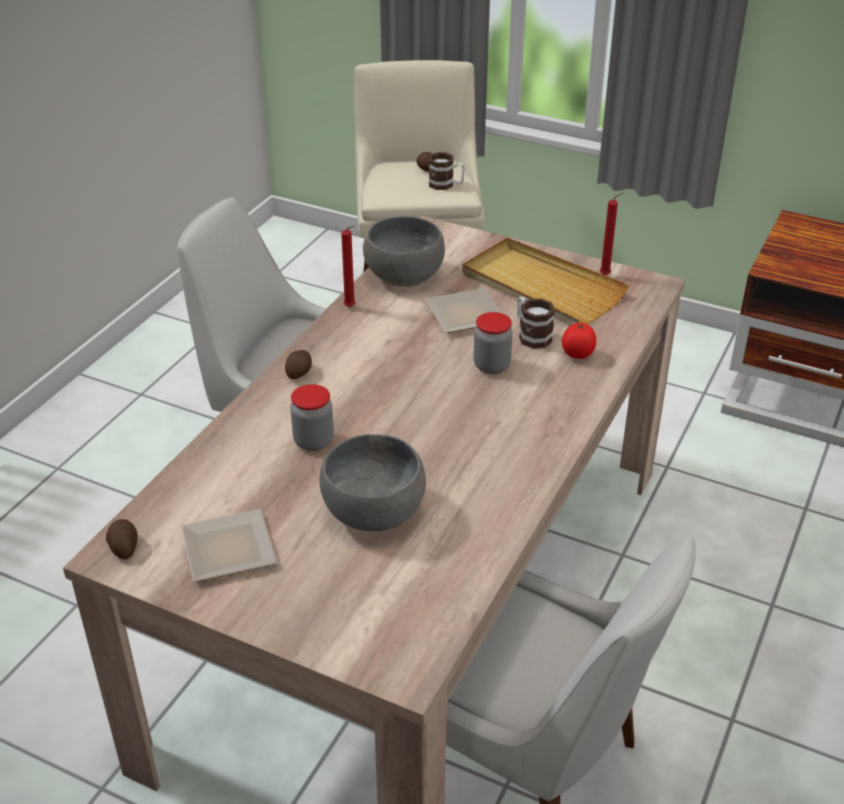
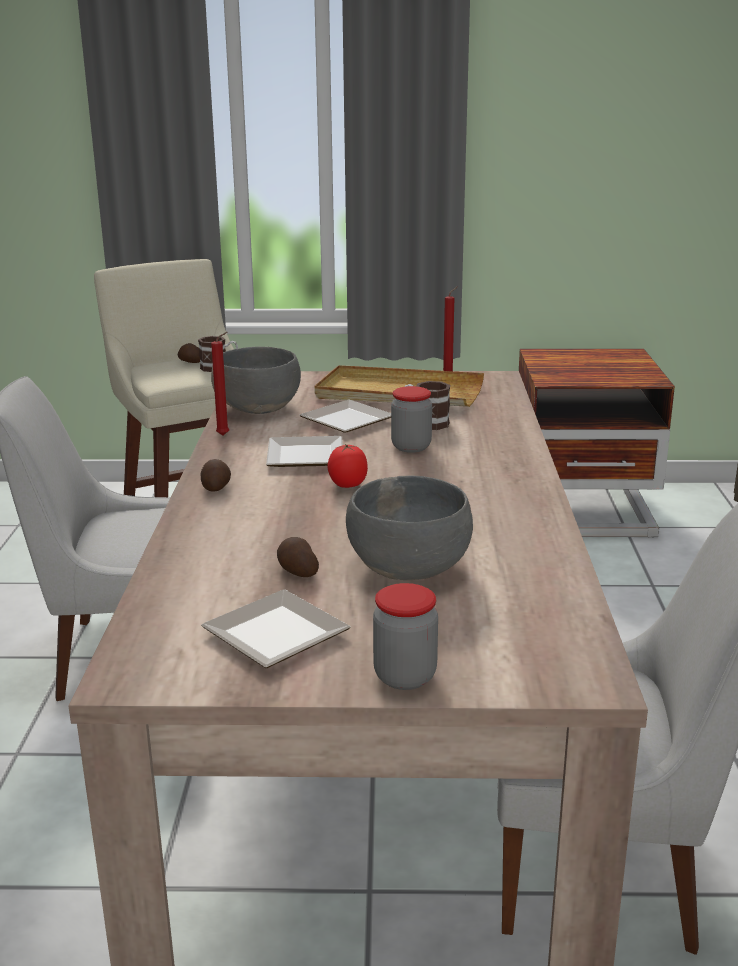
camera: 25 degrees left, 15 degrees down
potato [106,519,138,559] -> potato moved to [277,537,319,577]
jar [290,384,334,451] -> jar moved to [373,583,438,690]
tomato [562,322,596,359] -> tomato moved to [327,444,368,488]
none -> plate [266,436,343,467]

